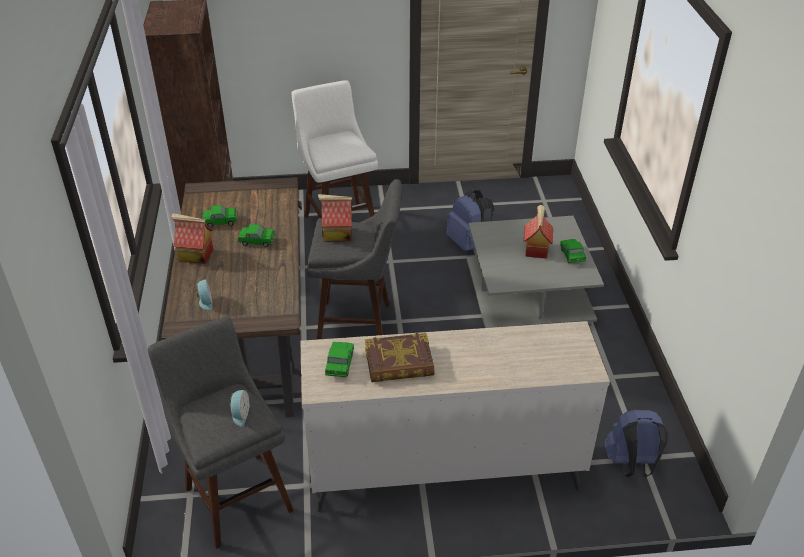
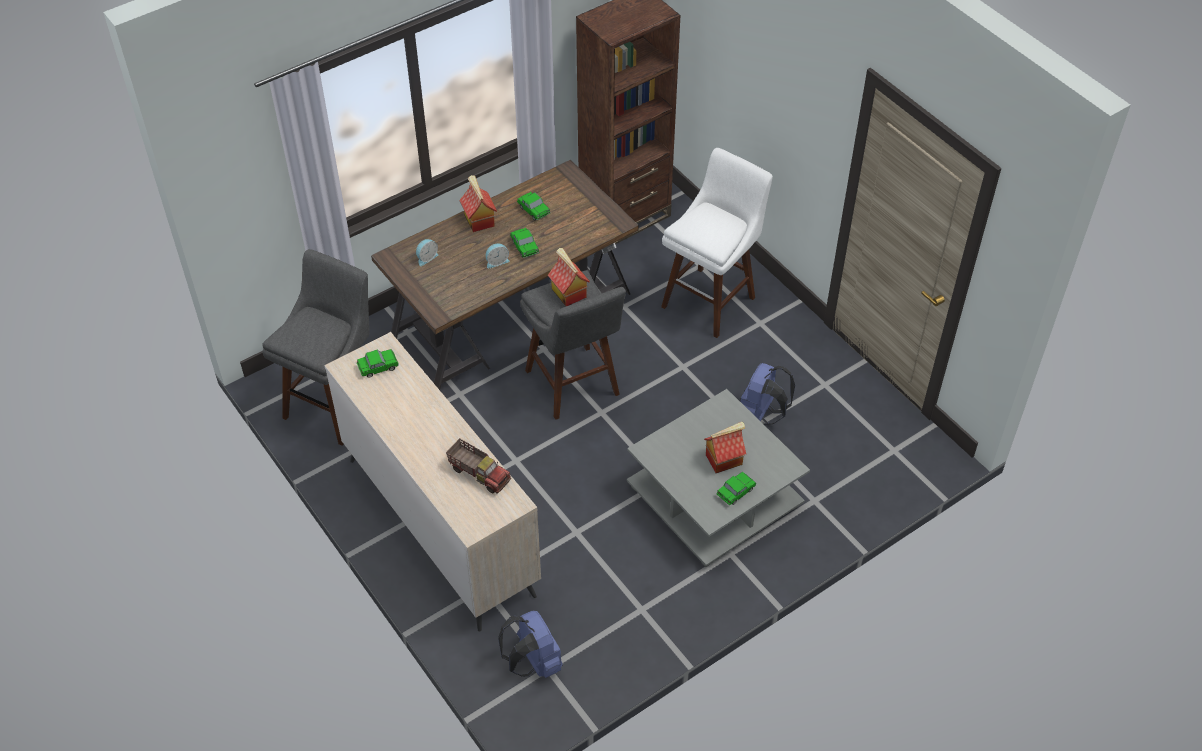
camera: 60 degrees right, 10 degrees up
alarm clock [229,390,250,427] -> alarm clock moved to [486,243,509,269]
book [365,333,435,382] -> none
none -> toy truck [446,438,511,494]

